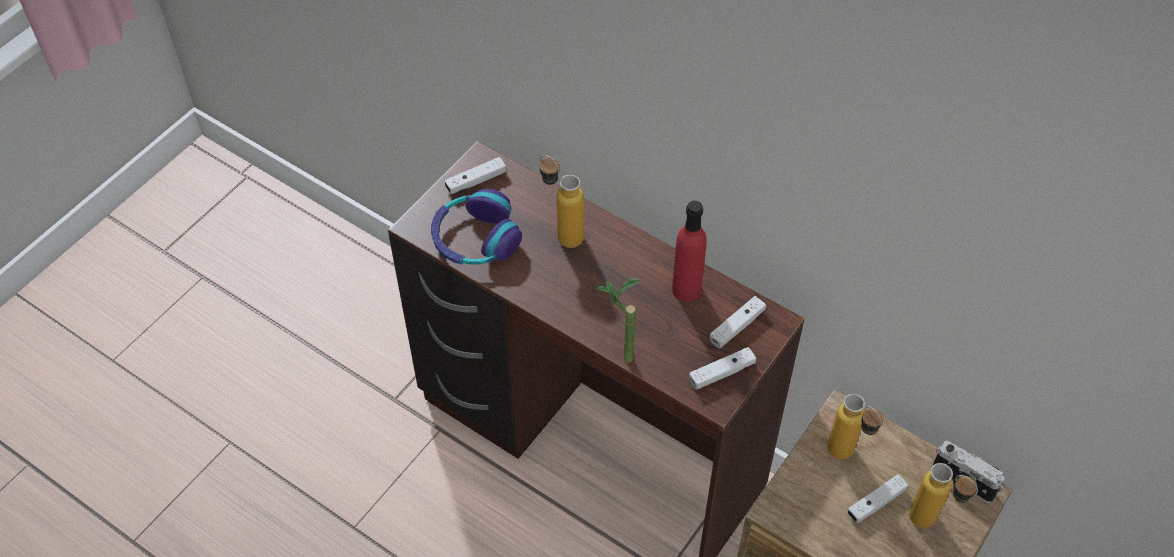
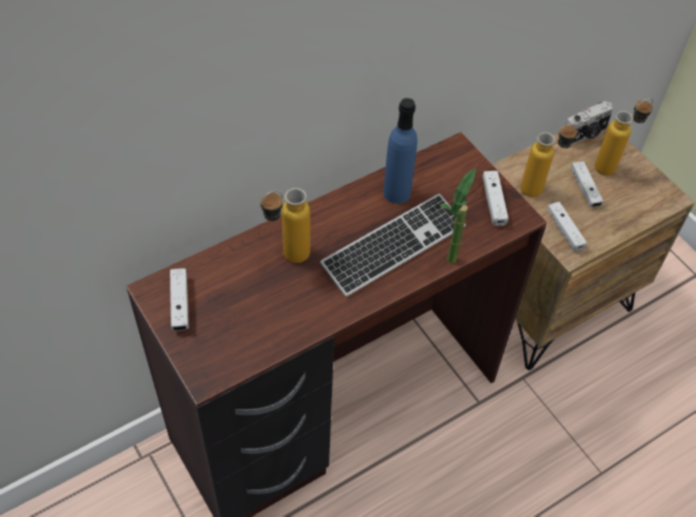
camera: 70 degrees left, 0 degrees up
headphones [431,189,522,264] -> none
red bottle [672,201,707,302] -> blue bottle [383,98,418,204]
white game controller [709,296,766,348] -> white game controller moved to [547,202,587,251]
none -> keyboard [320,193,466,297]

